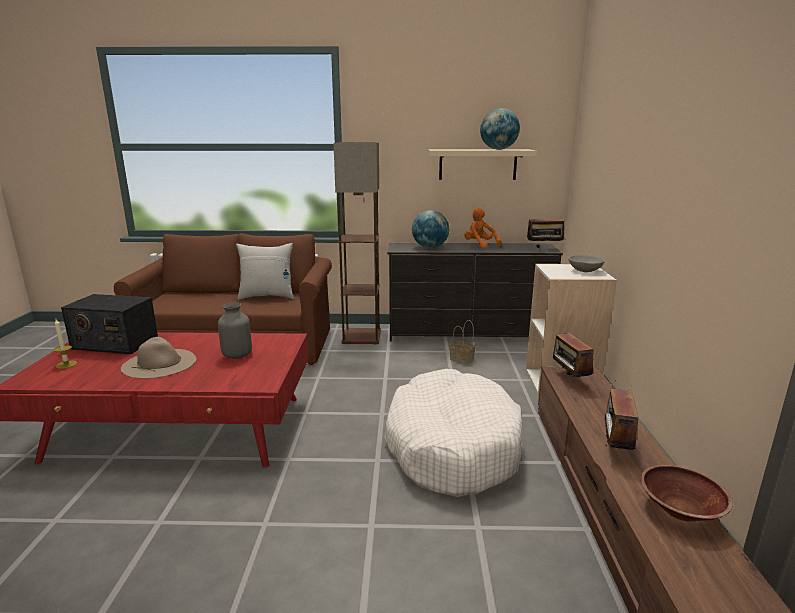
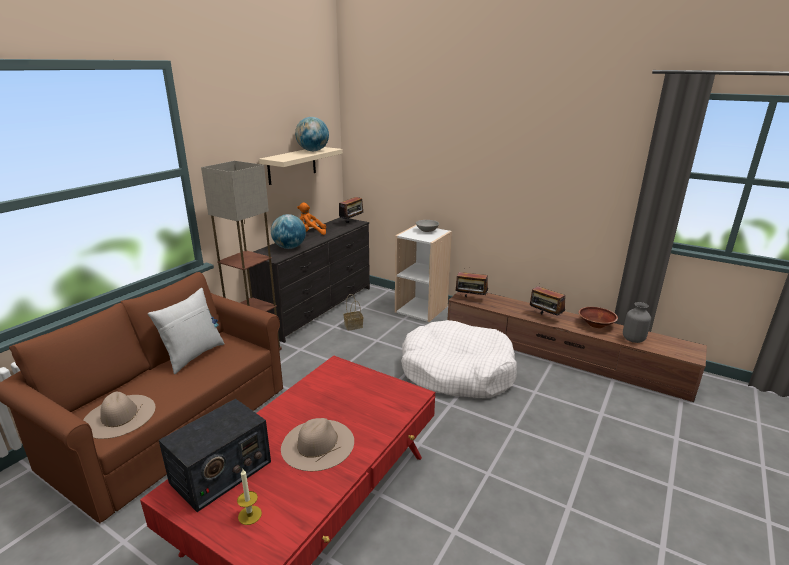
camera: 60 degrees left, 5 degrees up
grey vase [218,303,252,359] -> grey vase moved to [623,302,651,343]
none -> beige hat [84,392,156,439]

